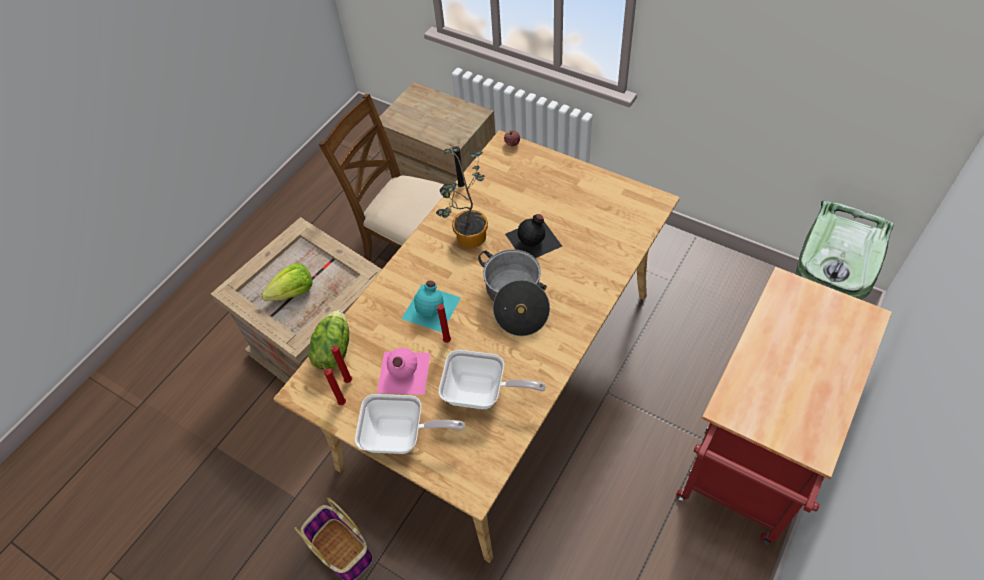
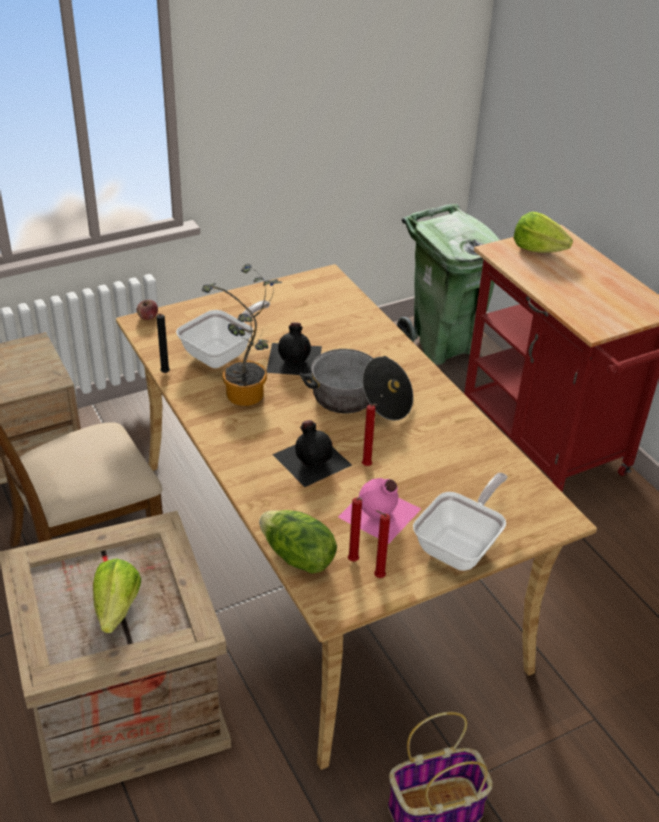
camera: 65 degrees left, 15 degrees down
turquoise bottle [402,281,461,332] -> black bottle [272,420,352,487]
frying pan [439,350,546,409] -> frying pan moved to [176,300,270,368]
none -> lettuce [514,212,573,253]

